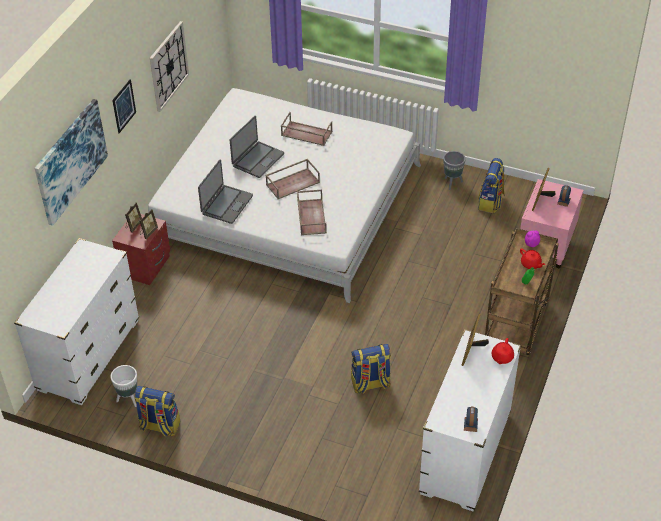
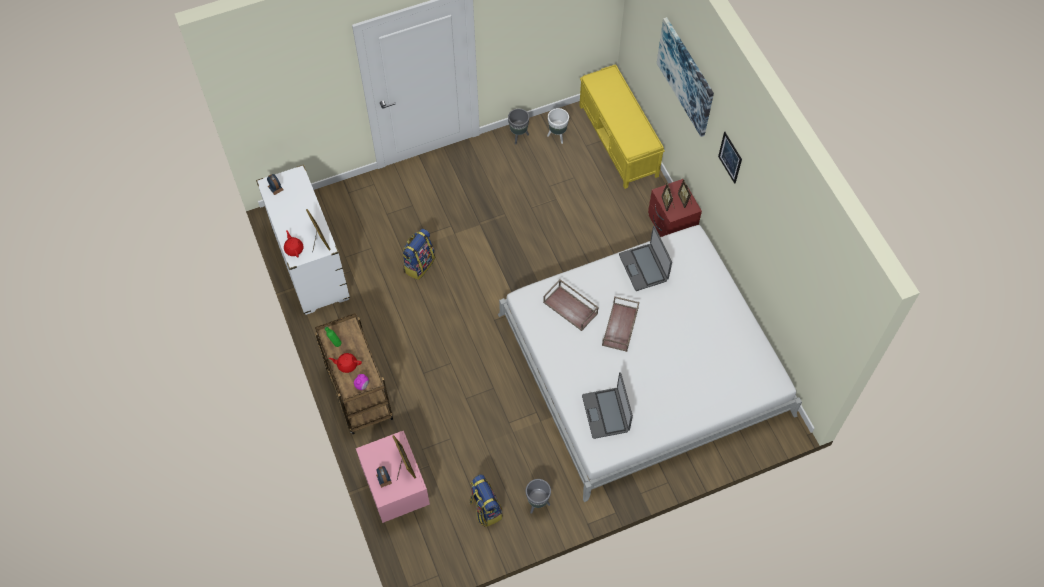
camera: 135 degrees right, 15 degrees up
white dresser [14,238,139,405] -> yellow bench [579,64,665,189]
backpack [135,386,180,437] -> grey planter [508,108,529,145]
wall clock [150,21,189,112] -> none
laptop [230,116,284,178] -> laptop moved to [582,372,633,439]
brown tray [281,112,333,146] -> none

